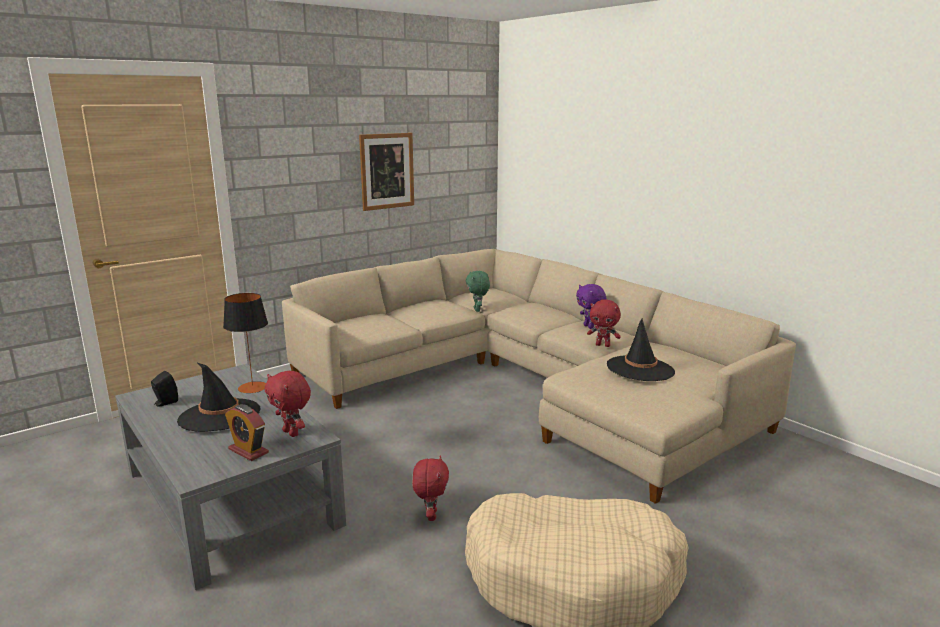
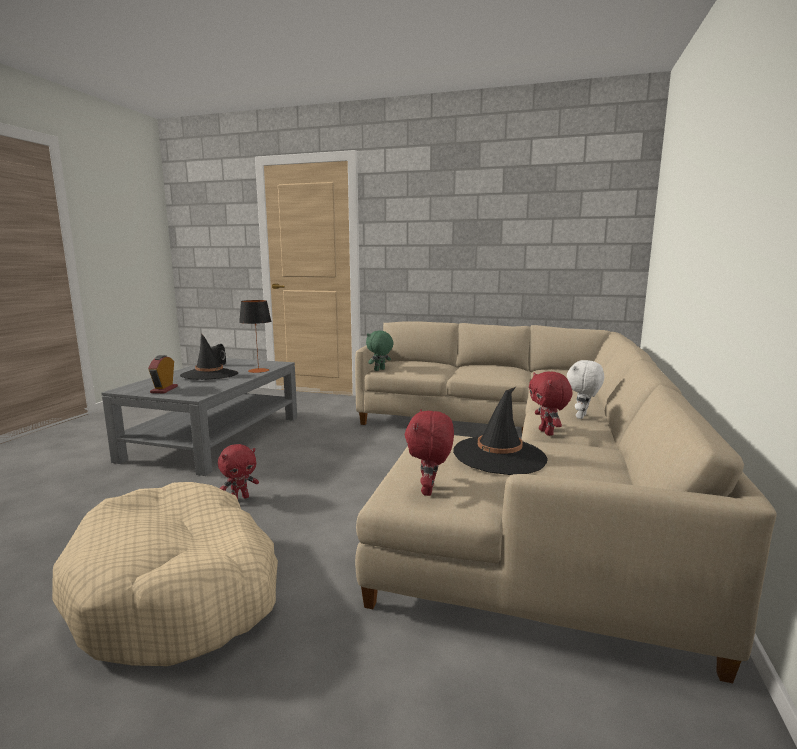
camera: 55 degrees right, 5 degrees down
red plush toy [265,371,311,437] -> red plush toy moved to [405,409,454,496]
picture [359,133,414,211] -> none
green plush toy [466,271,490,312] -> green plush toy moved to [366,331,394,371]
purple plush toy [576,284,606,329] -> white plush toy [567,360,604,419]

